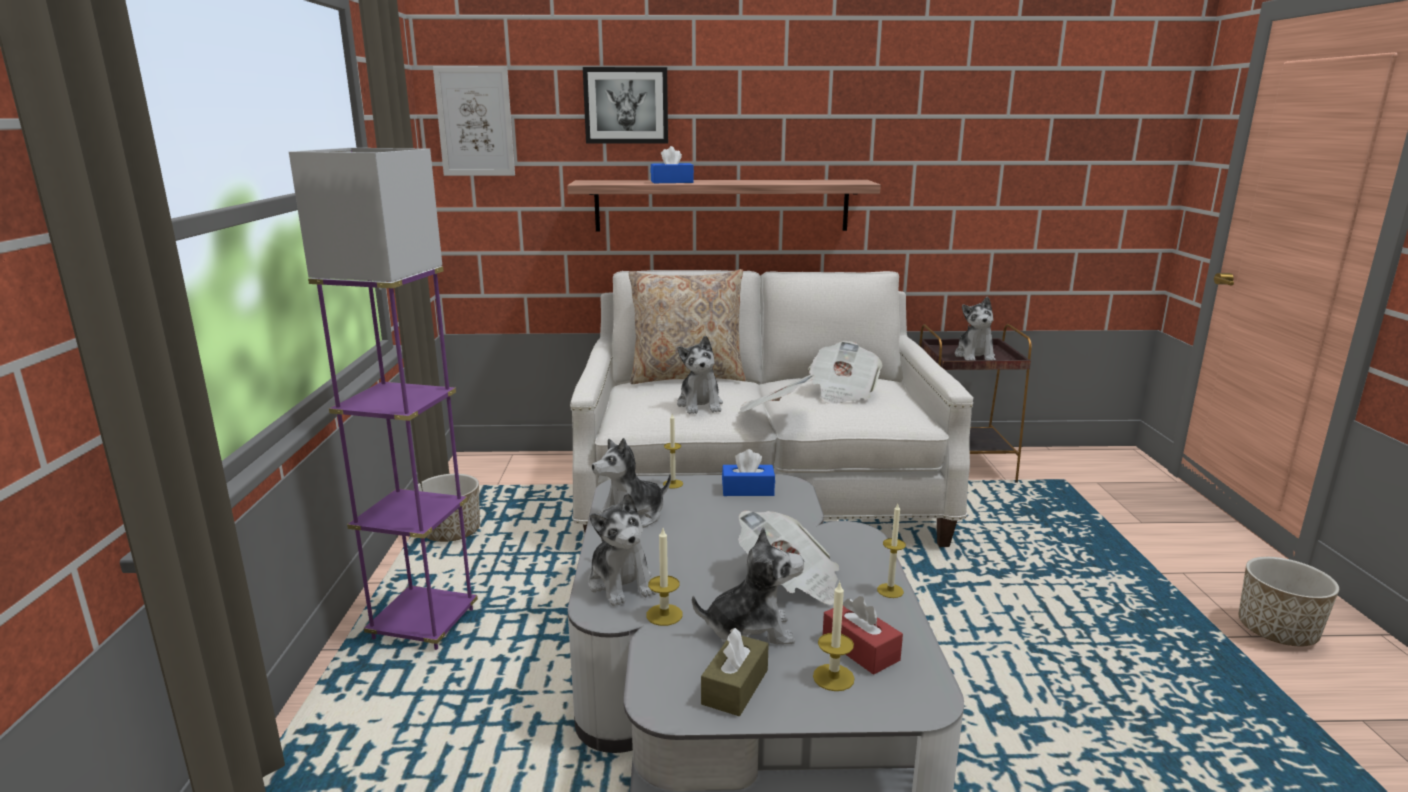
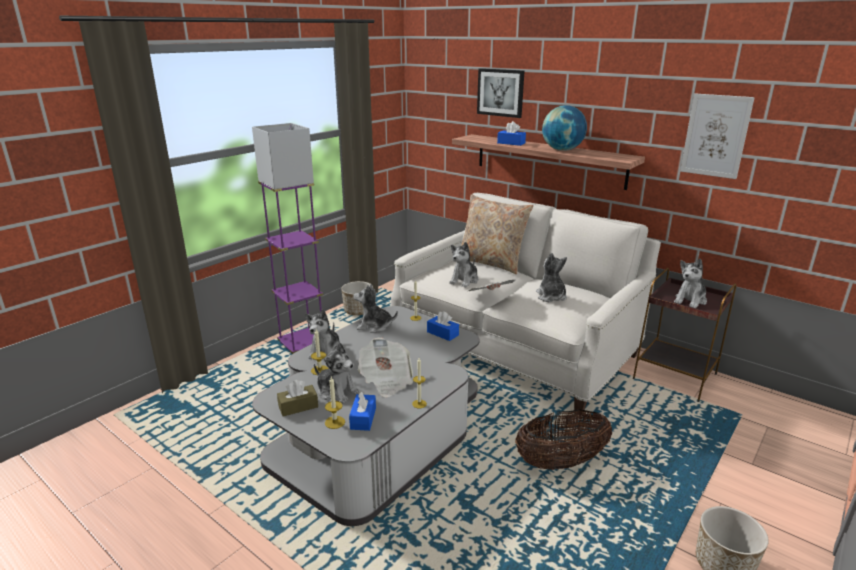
camera: 40 degrees right, 5 degrees up
picture [433,67,515,176] -> picture moved to [680,93,755,179]
newspaper [808,341,883,404] -> plush toy [536,253,567,302]
red tissue box [823,596,903,675] -> blue tissue box [349,391,376,431]
none -> basket [515,409,612,470]
none -> globe [542,105,587,151]

